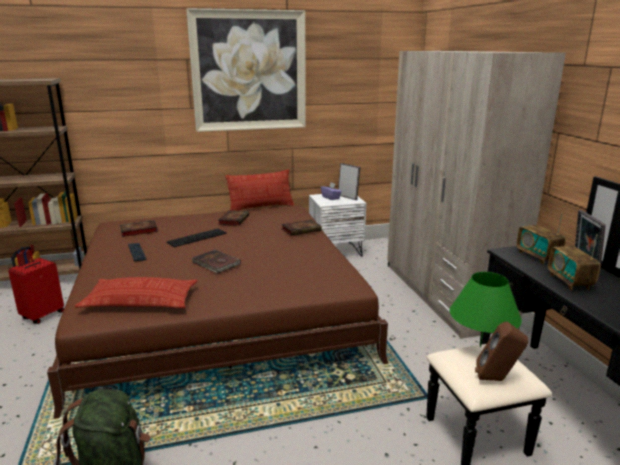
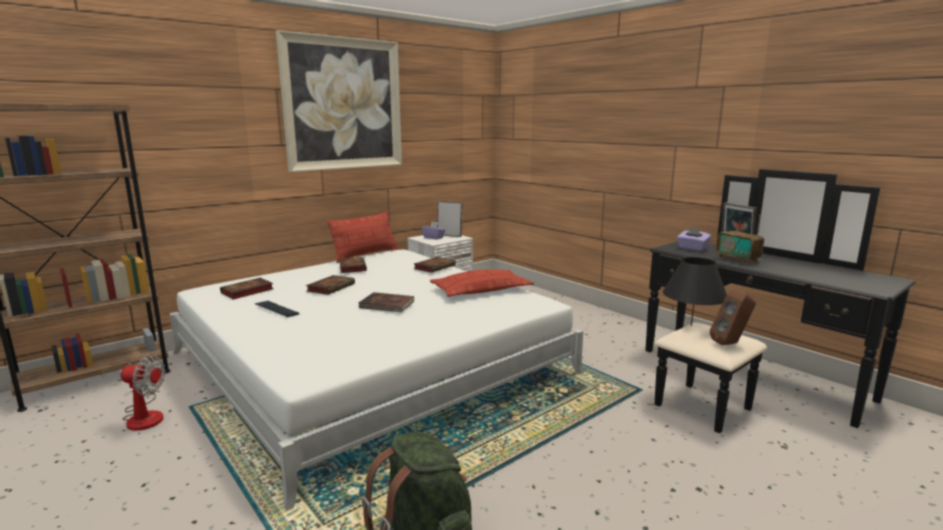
camera: 25 degrees left, 5 degrees down
red suitcase [8,246,64,324] -> fan [120,355,165,431]
brown bed [47,206,388,419] -> white bed [169,250,584,511]
pillow [75,277,197,308] -> pillow moved to [430,269,534,297]
keyboard [166,229,227,247] -> book [306,275,355,295]
beige wardrobe [387,51,566,339] -> none
green table lamp [450,272,522,347] -> black table lamp [662,257,727,326]
radio [517,212,566,264] -> purple tissue box [677,227,711,251]

